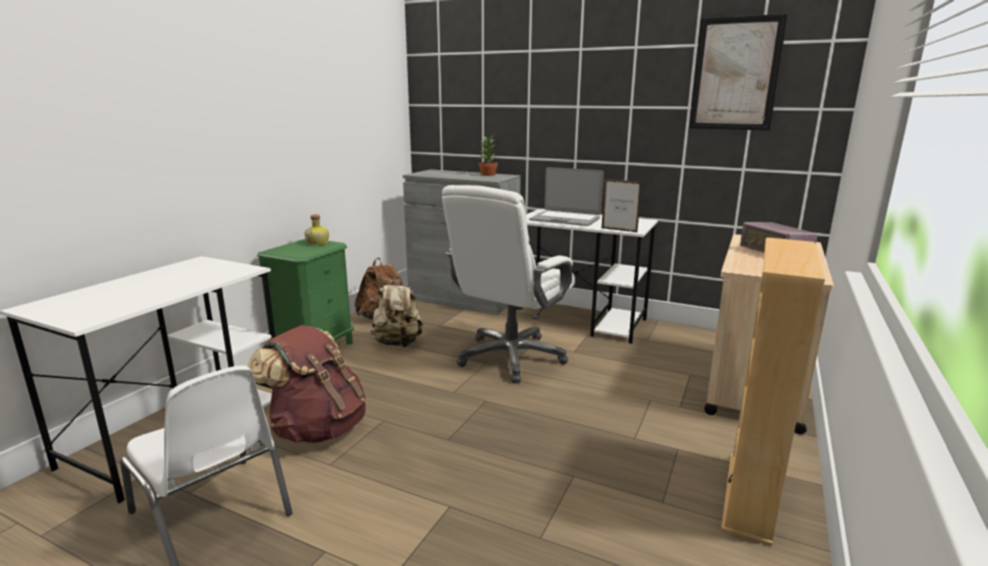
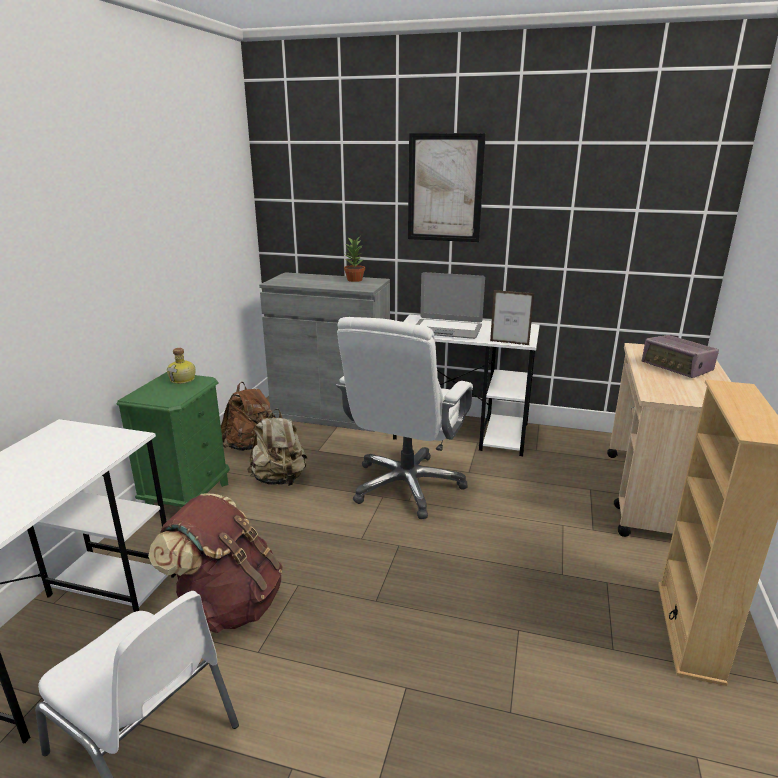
camera: 10 degrees left, 5 degrees up
picture [689,14,788,130] -> picture moved to [408,133,486,242]

